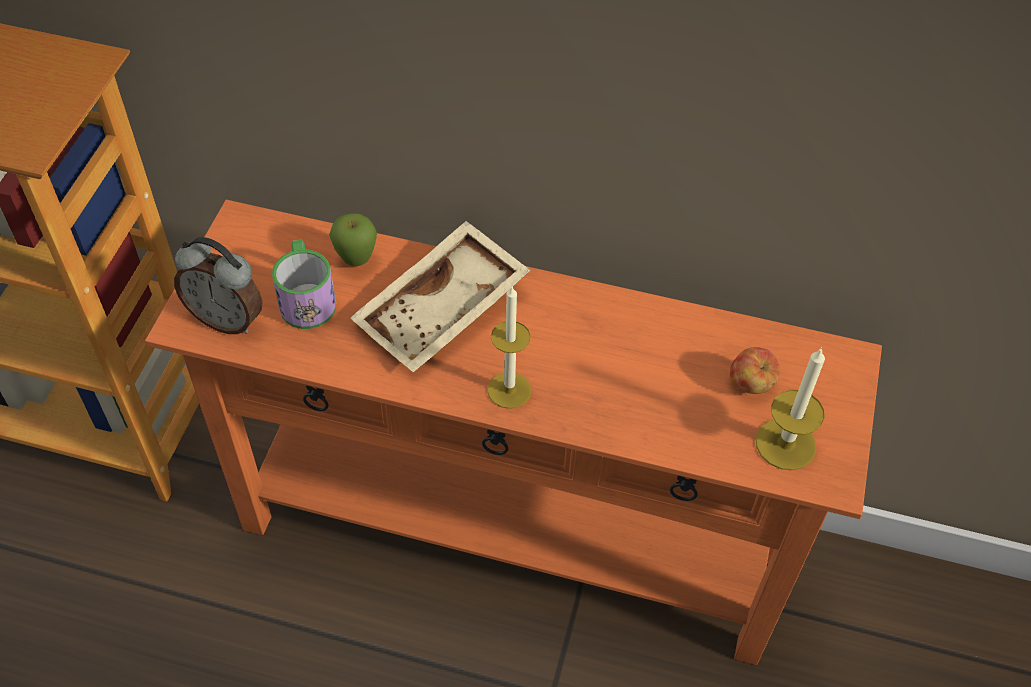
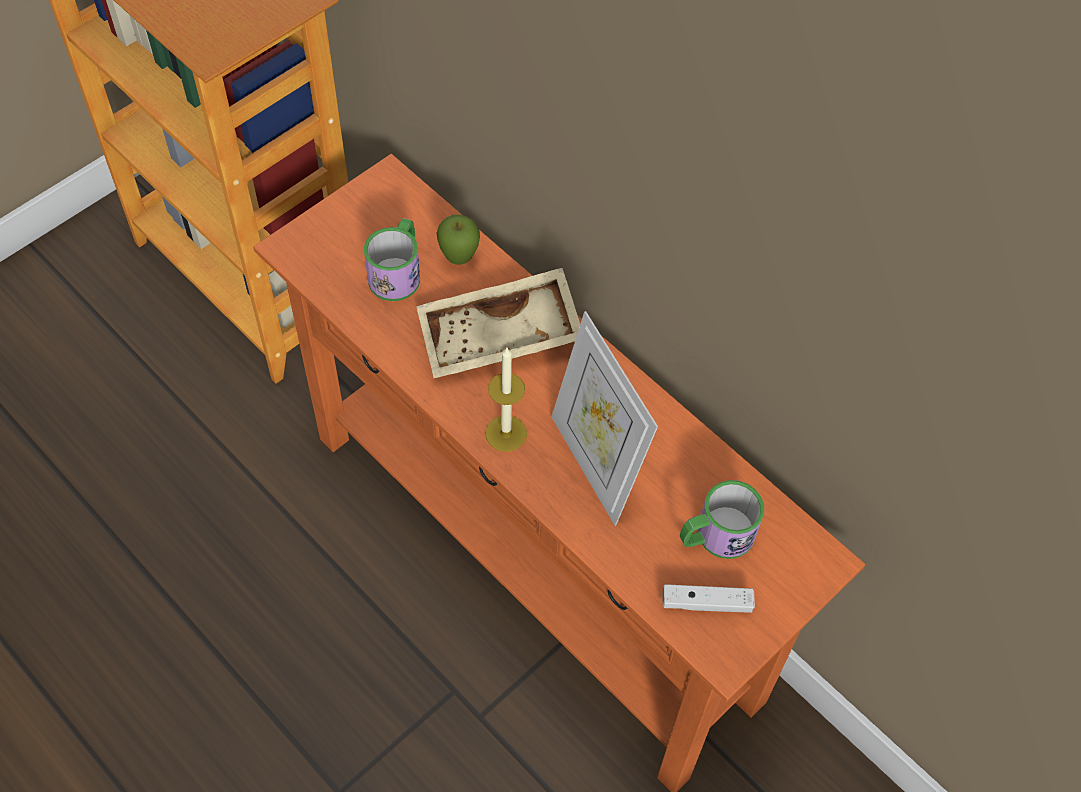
camera: 30 degrees right, 5 degrees up
alarm clock [174,237,263,334] -> none
apple [730,347,780,394] -> mug [680,480,764,559]
candle [756,347,825,470] -> white game controller [663,584,755,613]
none -> picture frame [552,311,658,526]

